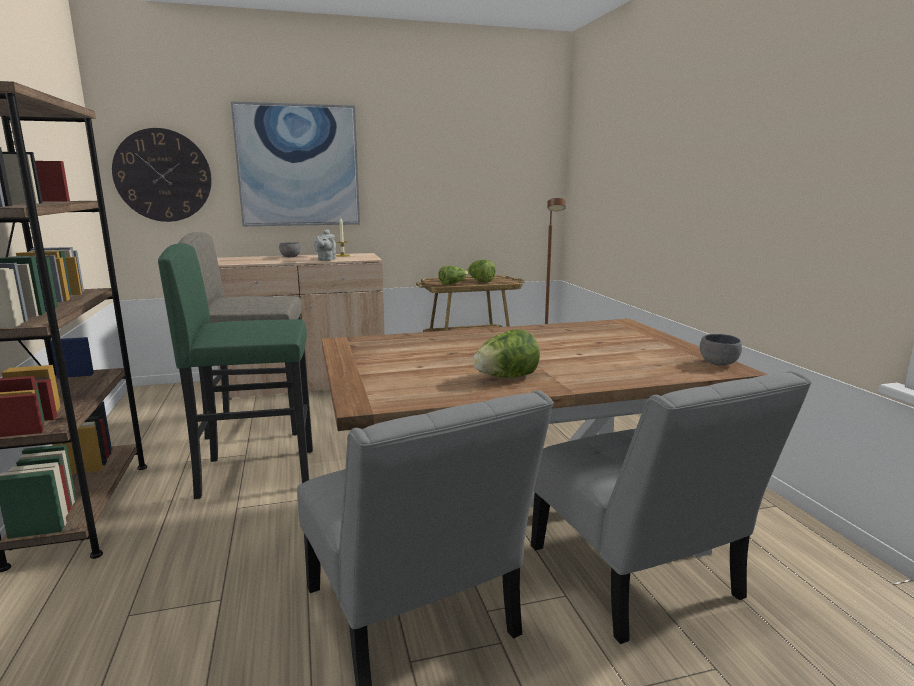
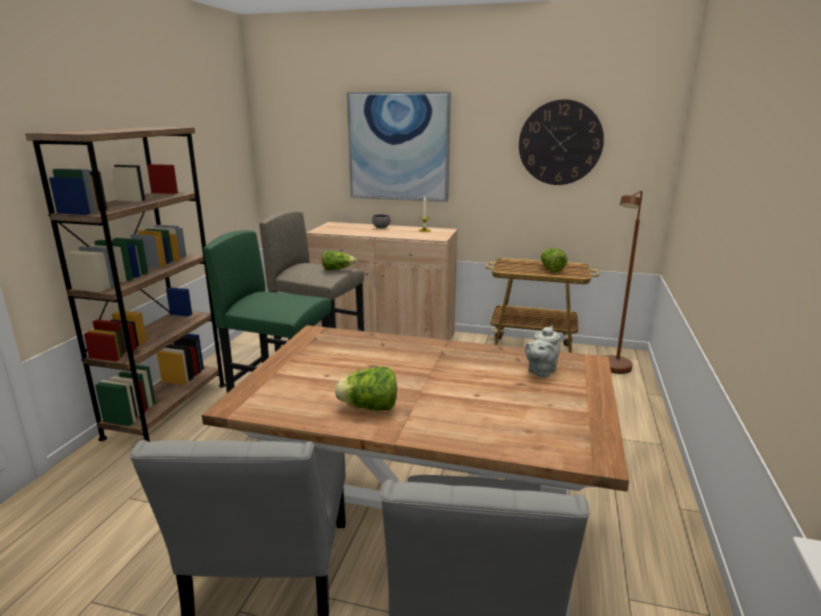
camera: 30 degrees right, 5 degrees up
wall clock [112,128,212,222] -> wall clock moved to [519,99,604,185]
grey teapot [314,229,336,261] -> grey teapot moved to [525,326,560,377]
lettuce [438,266,469,285] -> lettuce moved to [322,251,357,271]
grey bowl [700,334,742,366] -> none

